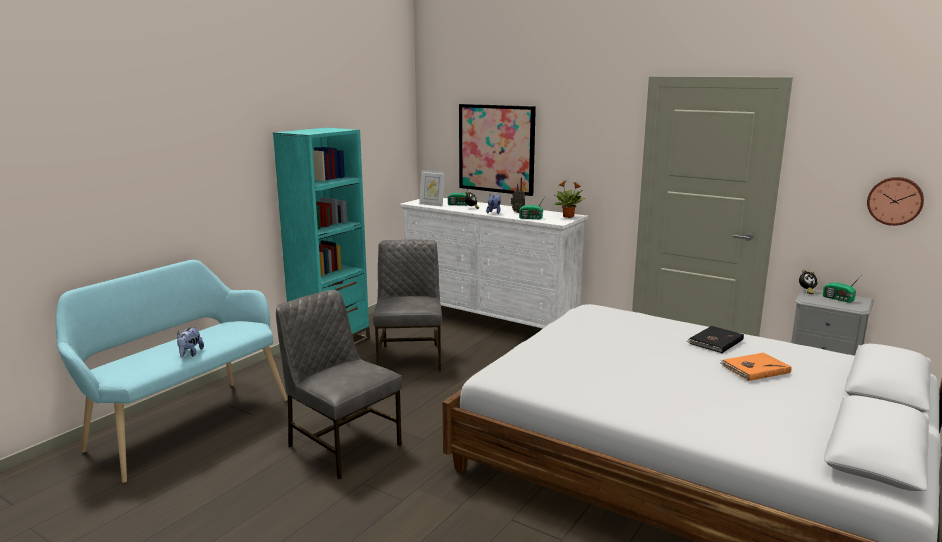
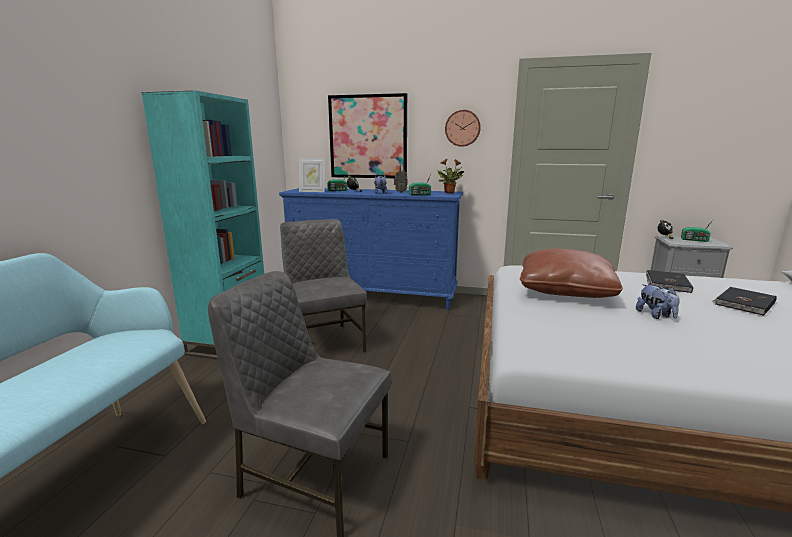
camera: 20 degrees left, 0 degrees up
plush toy [177,326,204,357] -> plush toy moved to [636,284,680,319]
white dresser [400,198,588,328] -> blue dresser [279,188,463,310]
orange book [720,353,791,381] -> black book [712,287,777,316]
wall clock [867,177,924,226] -> wall clock moved to [445,110,481,147]
none -> brown pillow [520,249,623,298]

